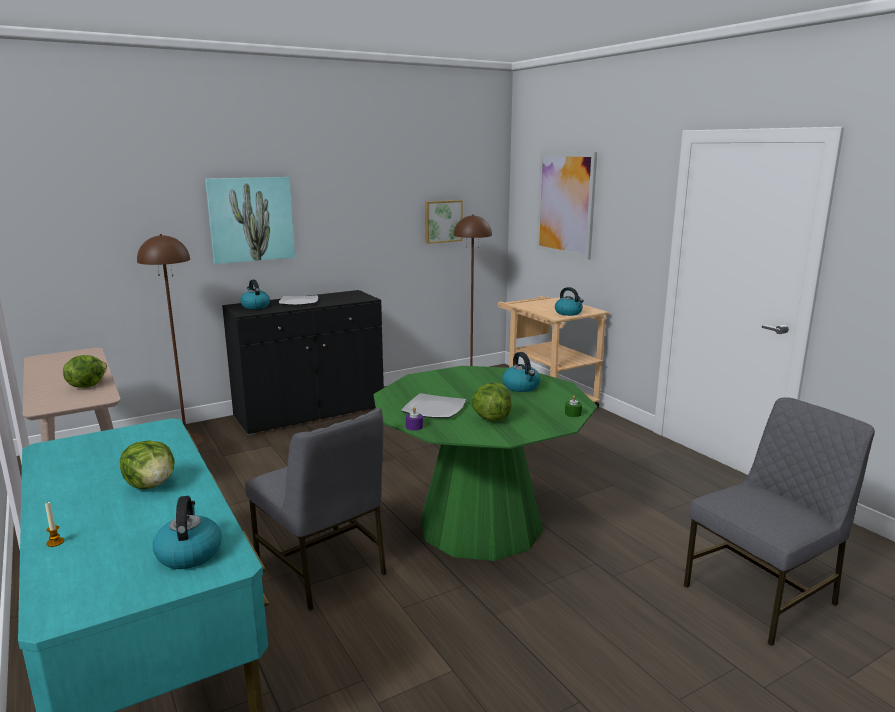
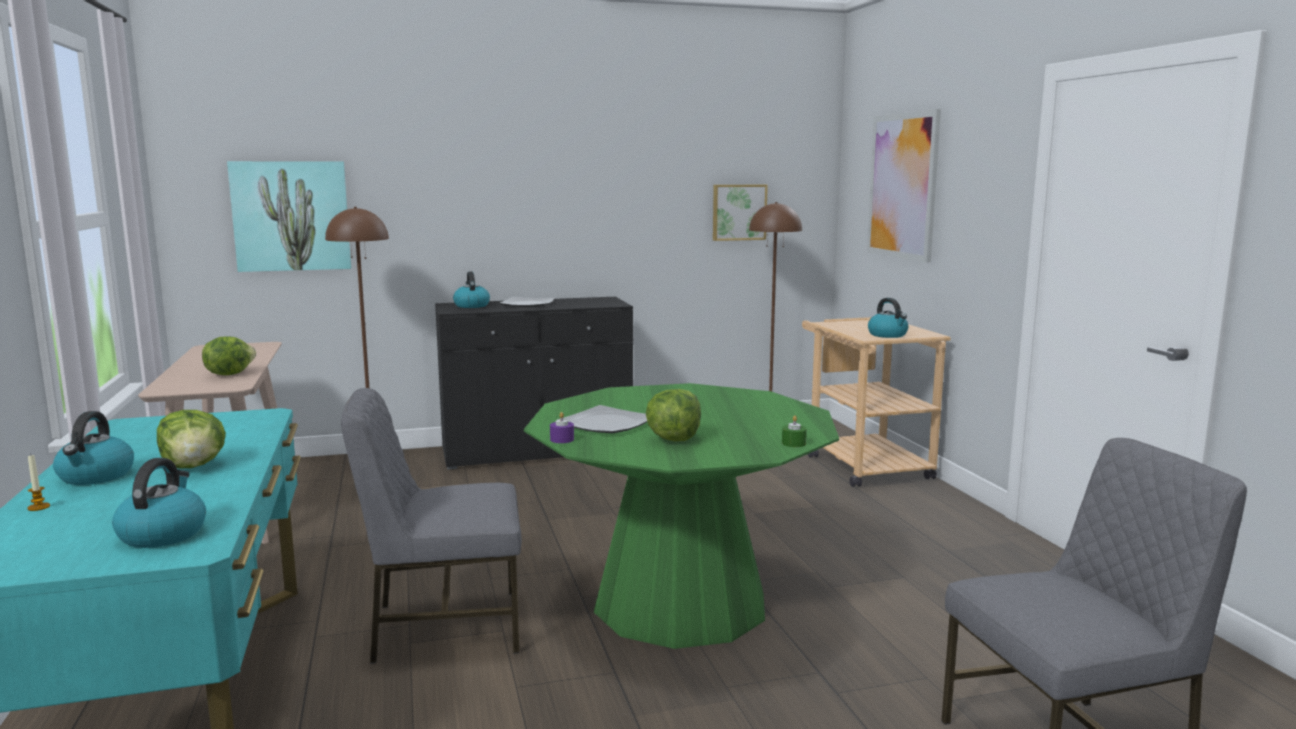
camera: 15 degrees right, 5 degrees down
picture [205,177,295,264] -> picture moved to [227,161,351,272]
grey chair [245,408,386,611] -> grey chair turned 105 degrees clockwise [341,388,522,664]
kettle [502,352,540,392] -> kettle moved to [53,411,134,485]

